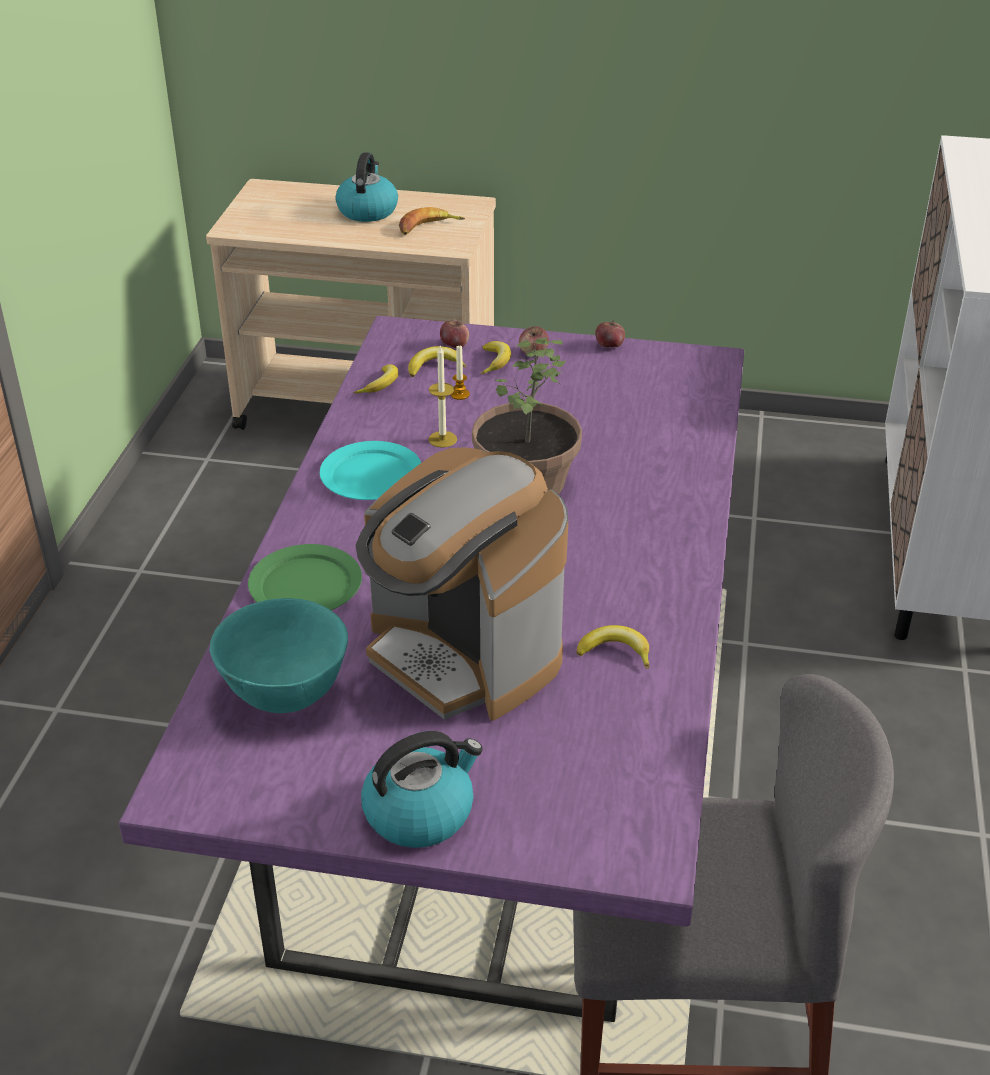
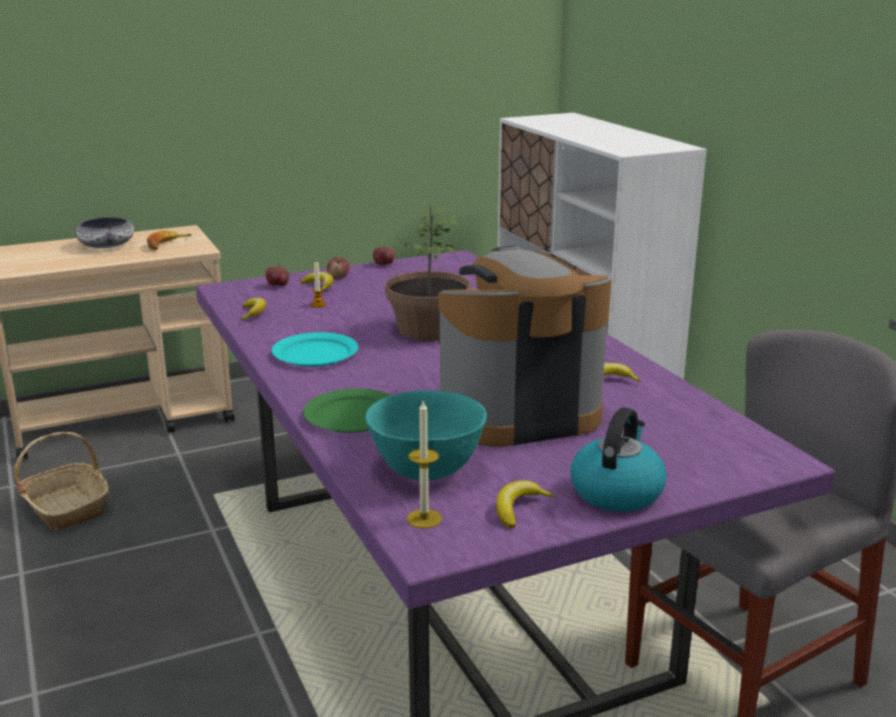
camera: 35 degrees left, 15 degrees down
kettle [335,152,398,222] -> bowl [73,217,135,248]
coffee machine [355,447,568,721] -> coffee machine turned 150 degrees clockwise [438,246,612,447]
banana [408,346,466,377] -> banana moved to [496,480,555,528]
candle [428,345,457,448] -> candle moved to [407,401,442,528]
none -> basket [14,432,109,530]

